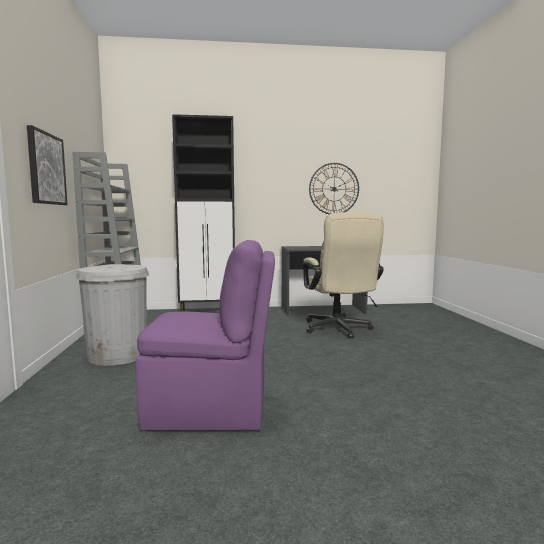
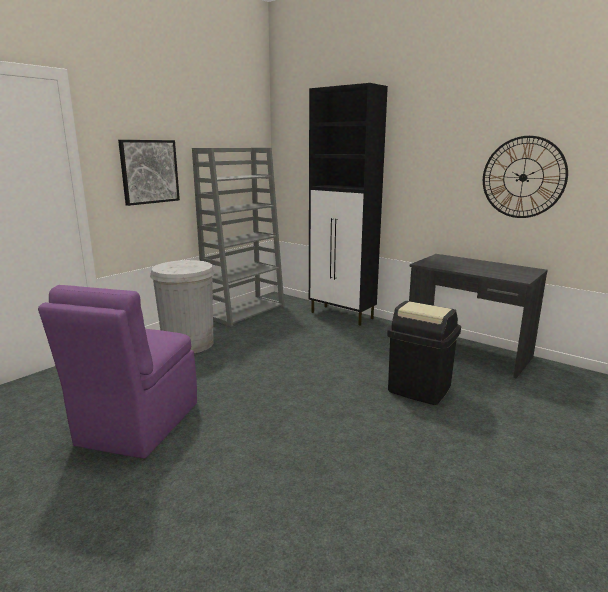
camera: 45 degrees right, 10 degrees up
purple chair [136,240,275,431] -> purple chair turned 60 degrees clockwise [38,285,197,459]
beige office chair [303,212,384,339] -> black trash can [387,301,461,405]

